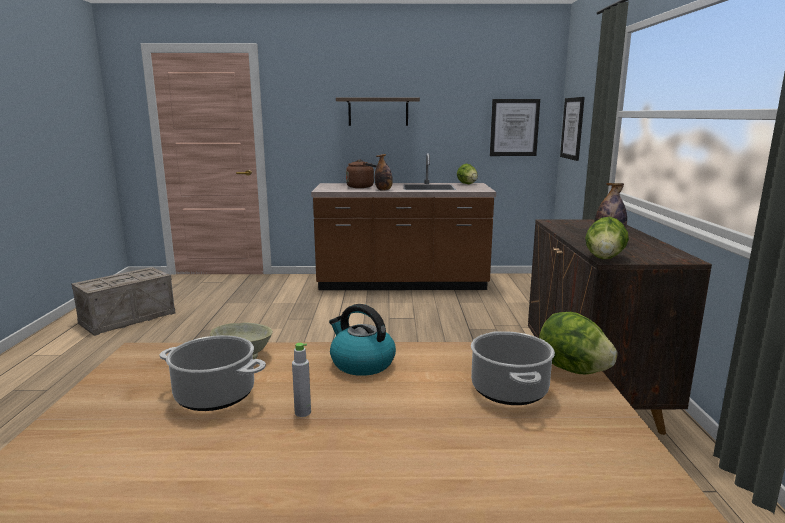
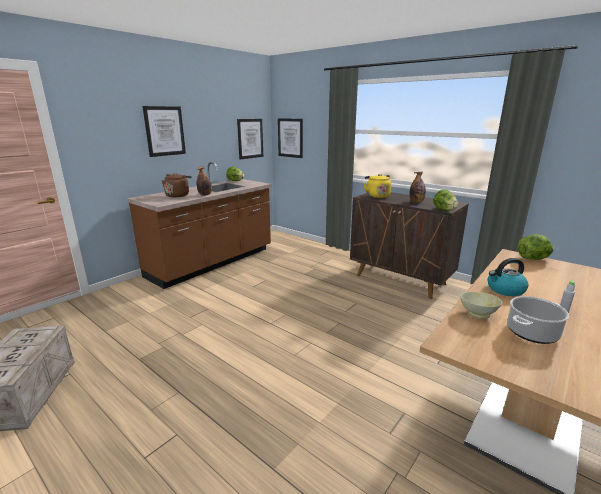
camera: 50 degrees left, 5 degrees up
shelf [336,98,420,126] -> picture [143,106,186,157]
cooking pot [471,331,555,405] -> none
none -> yellow kettle [364,174,391,198]

